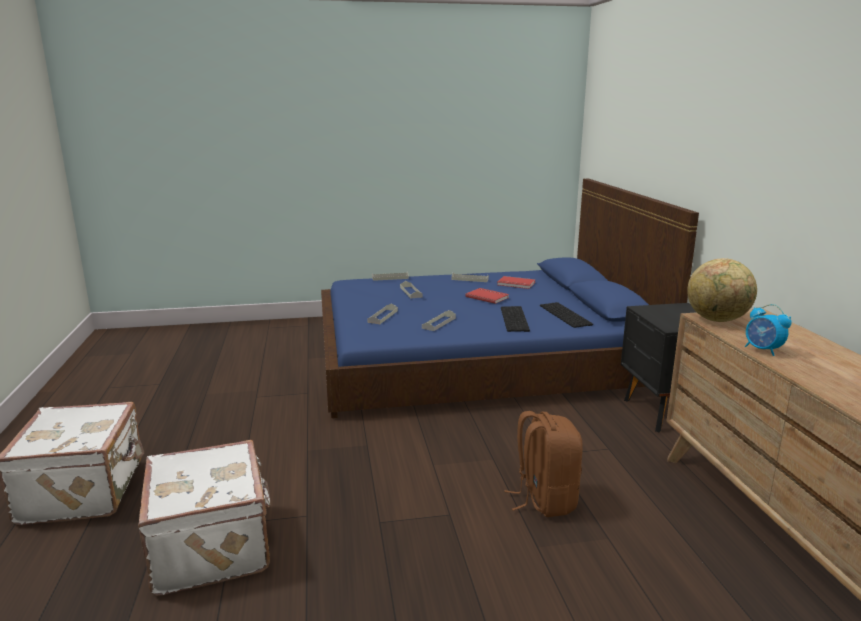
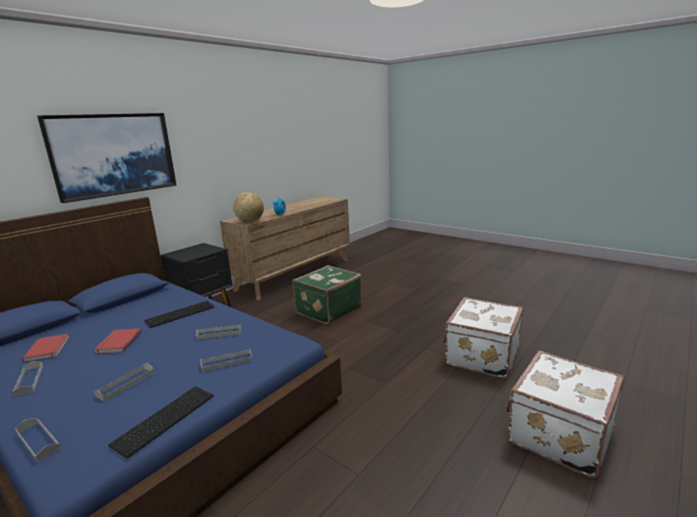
camera: 130 degrees left, 0 degrees up
brown backpack [504,411,583,517] -> green suitcase [292,265,362,324]
keyboard [540,302,593,328] -> keyboard moved to [108,386,213,458]
none -> picture [37,113,176,203]

